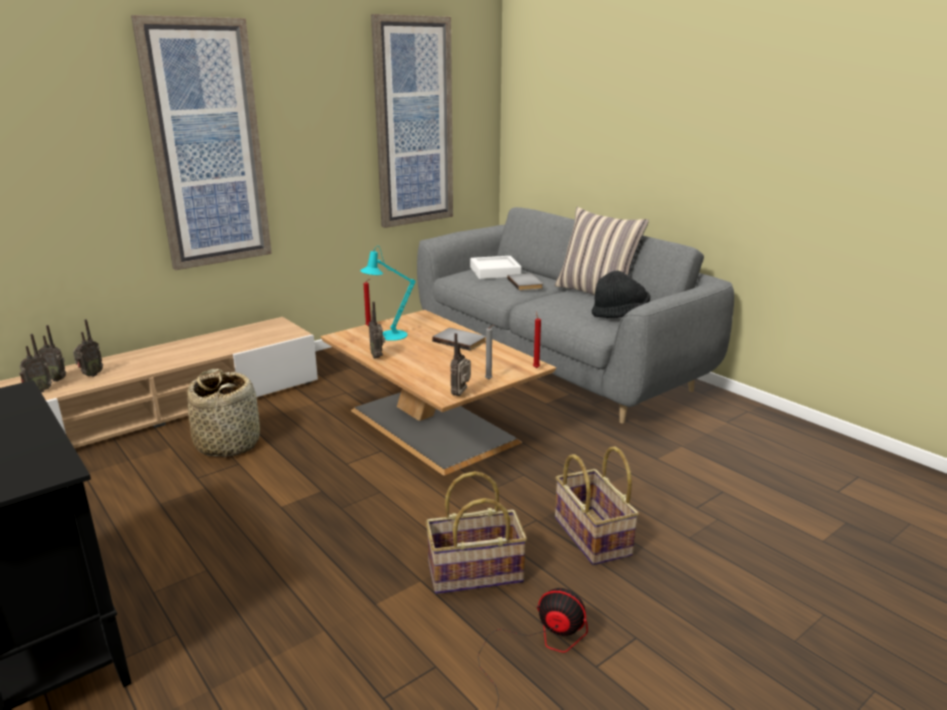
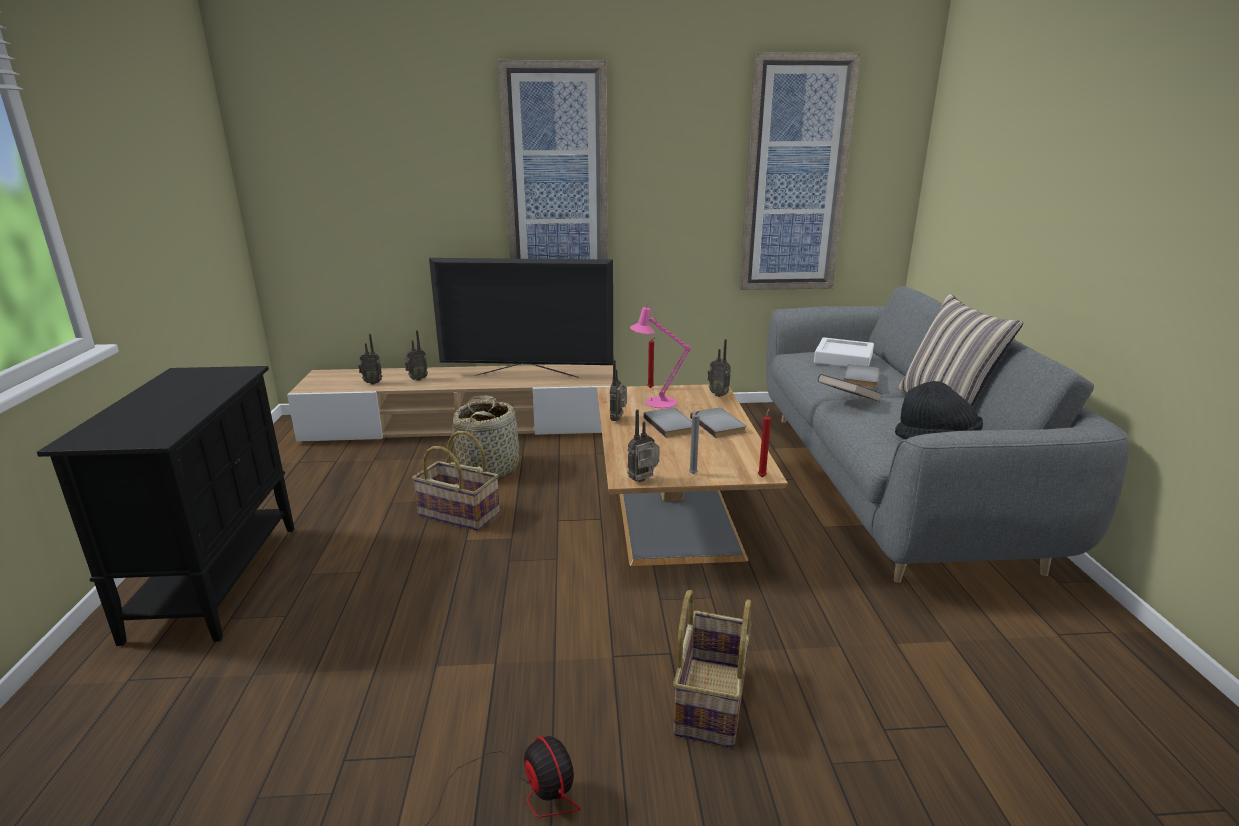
camera: 35 degrees right, 0 degrees up
radio [38,325,66,382] -> radio moved to [707,339,731,397]
turquoise table lamp [360,246,415,341] -> pink table lamp [630,302,691,408]
basket [426,471,527,594] -> basket moved to [412,431,500,531]
none -> television [429,258,613,378]
none -> grey book [643,408,692,438]
none -> brown book [818,374,882,402]

